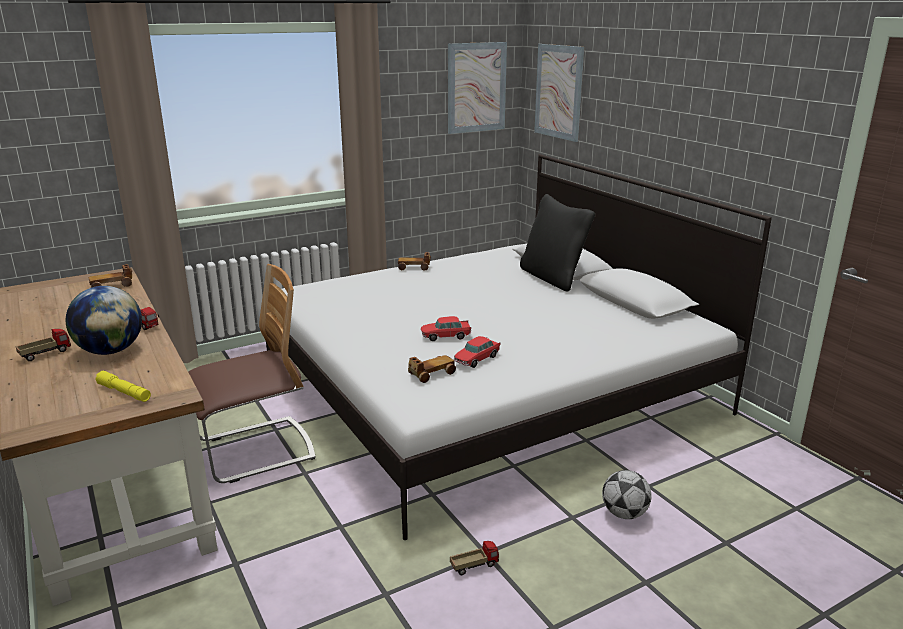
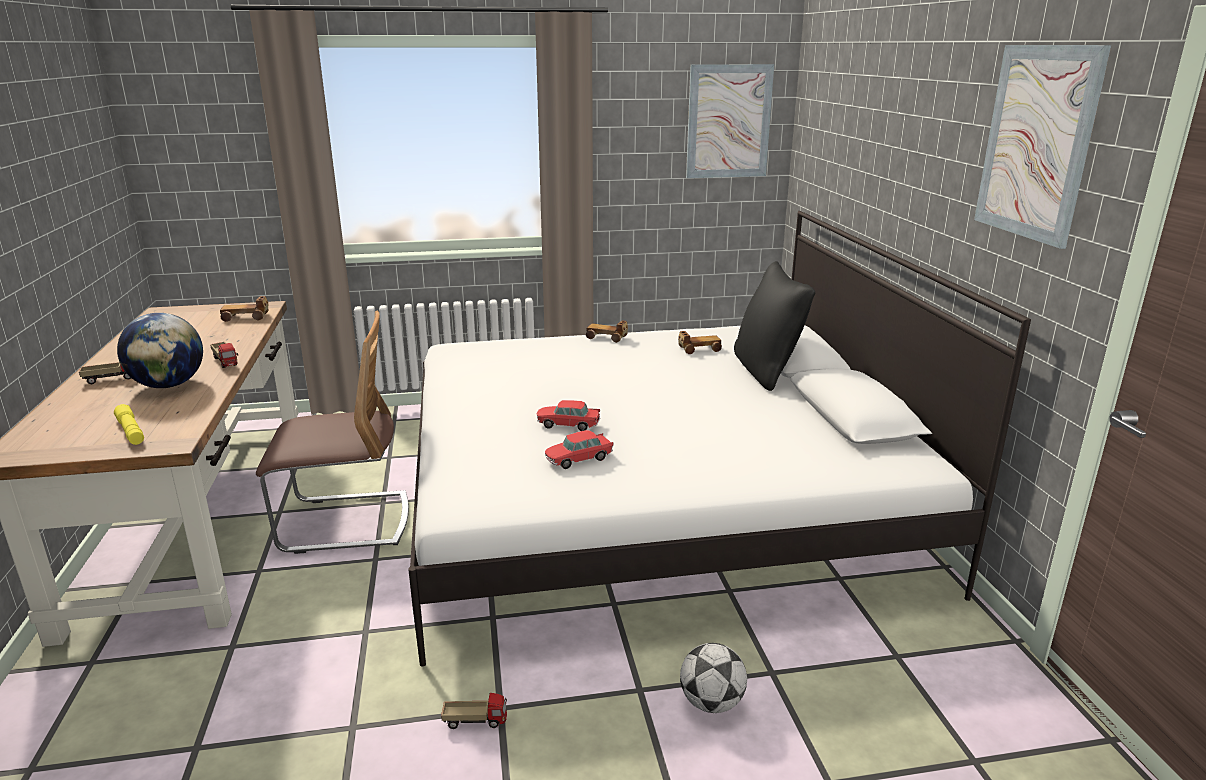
camera: 20 degrees right, 0 degrees up
toy car [408,355,456,383] -> toy car moved to [678,331,722,354]
picture [534,44,584,142] -> picture moved to [974,45,1111,249]

